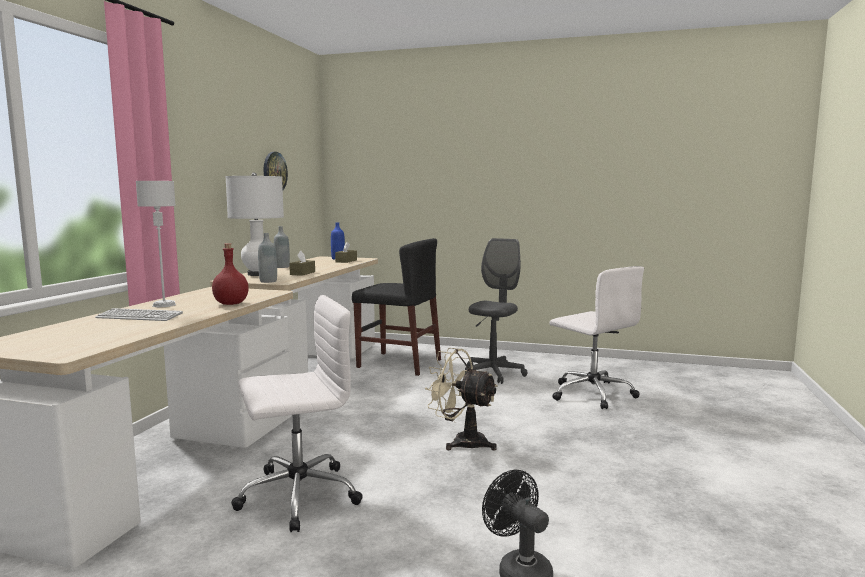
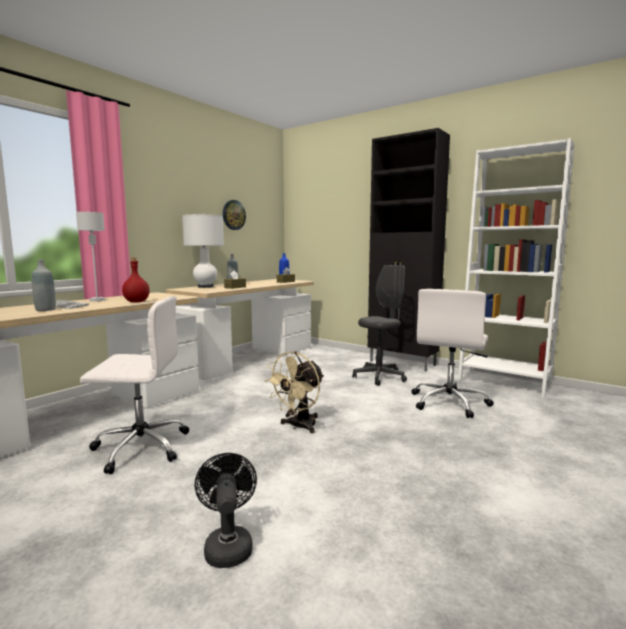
camera: 20 degrees right, 0 degrees up
grey bottle [258,233,277,283] -> grey bottle moved to [31,259,56,311]
black chair [352,238,441,376] -> none
beige fan [425,348,498,451] -> beige fan turned 105 degrees counterclockwise [264,351,324,433]
white office chair [549,266,644,409] -> white office chair turned 45 degrees clockwise [411,289,494,418]
none -> black cabinet [368,128,450,371]
none -> white bookcase [458,138,574,398]

